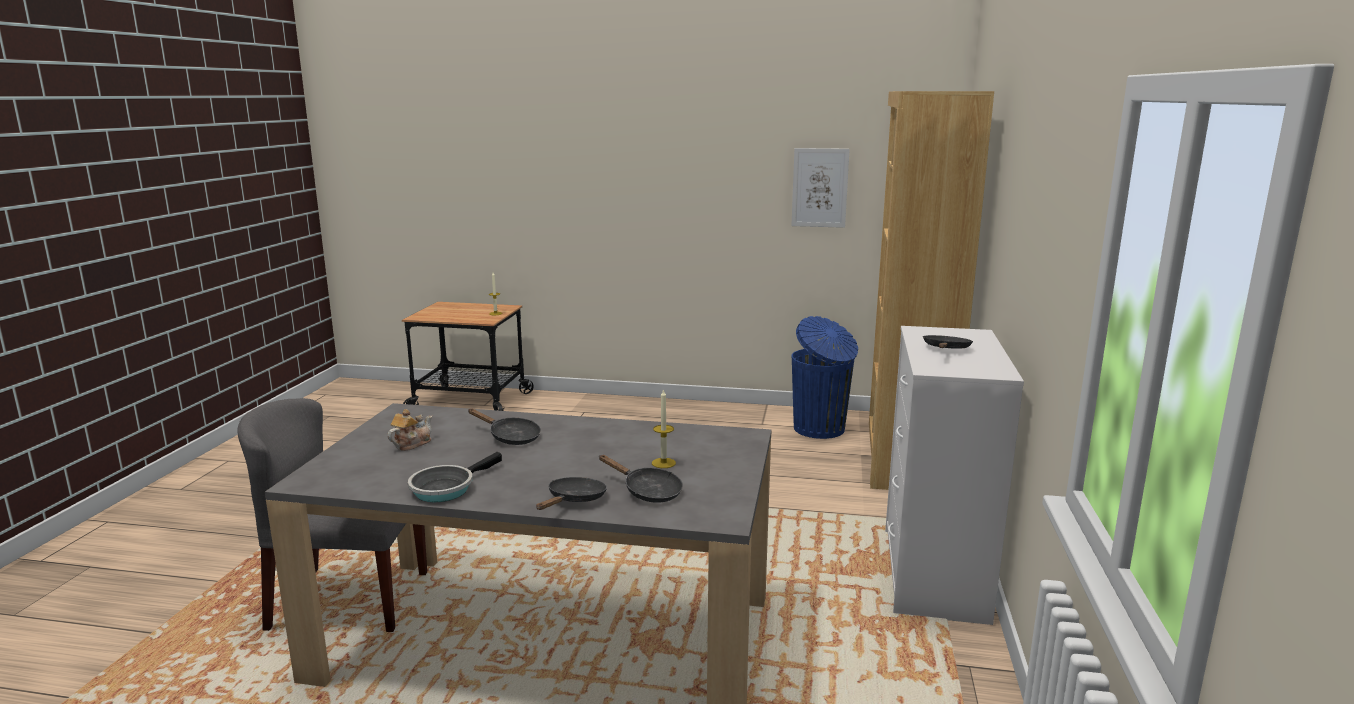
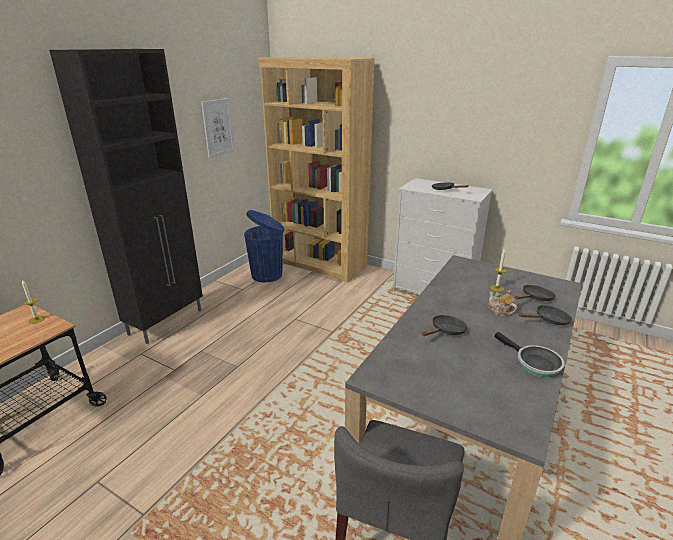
camera: 70 degrees left, 10 degrees up
teapot [387,409,432,451] -> teapot moved to [488,290,517,317]
black frying pan [536,477,607,510] -> black frying pan turned 120 degrees clockwise [519,305,572,325]
none -> black cabinet [49,49,203,344]

